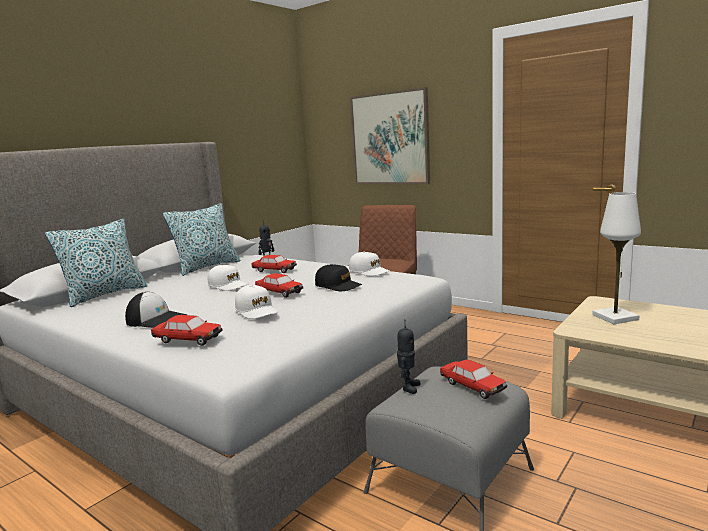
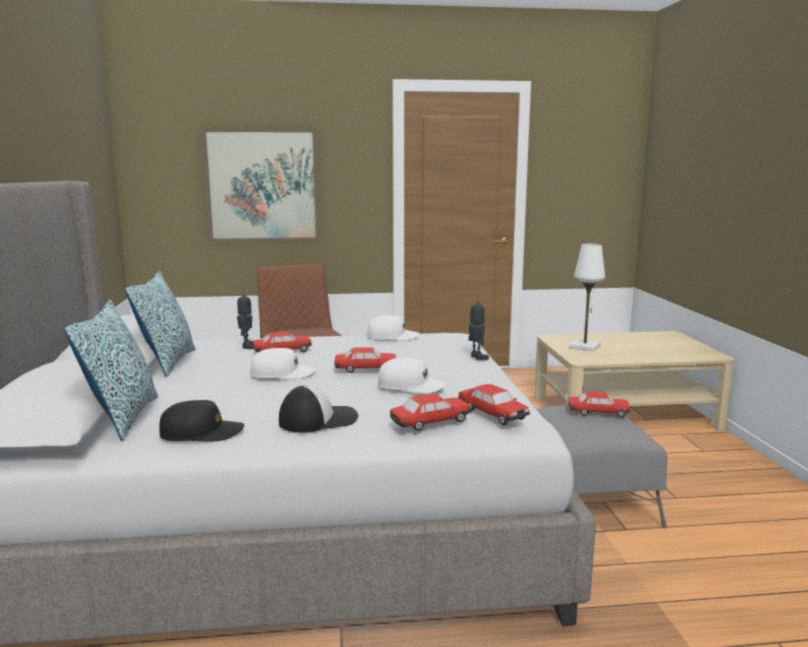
camera: 45 degrees left, 0 degrees up
black cap [315,264,362,291] -> black cap moved to [159,400,244,442]
toy robot [397,319,421,394] -> toy robot moved to [469,302,489,360]
none -> toy car [458,384,530,425]

